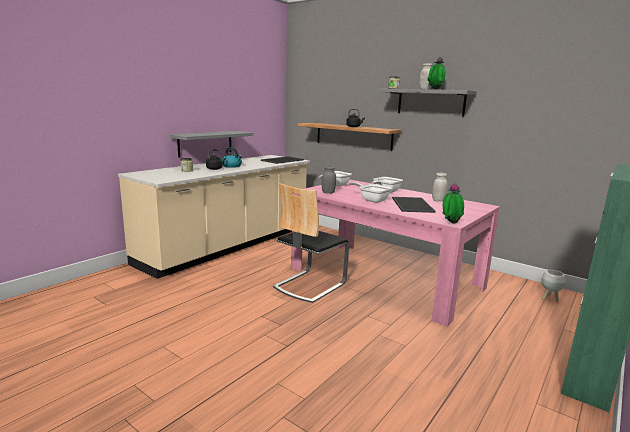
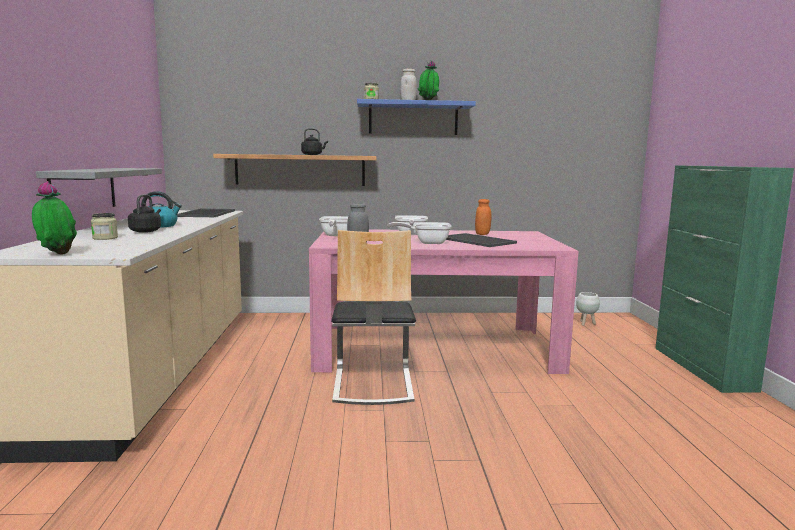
camera: 40 degrees left, 5 degrees down
grey shelf [380,89,477,116] -> blue shelf [357,99,476,135]
white jar [432,173,448,202] -> orange jar [475,199,491,235]
potted plant [443,183,464,224] -> potted plant moved to [32,181,77,254]

